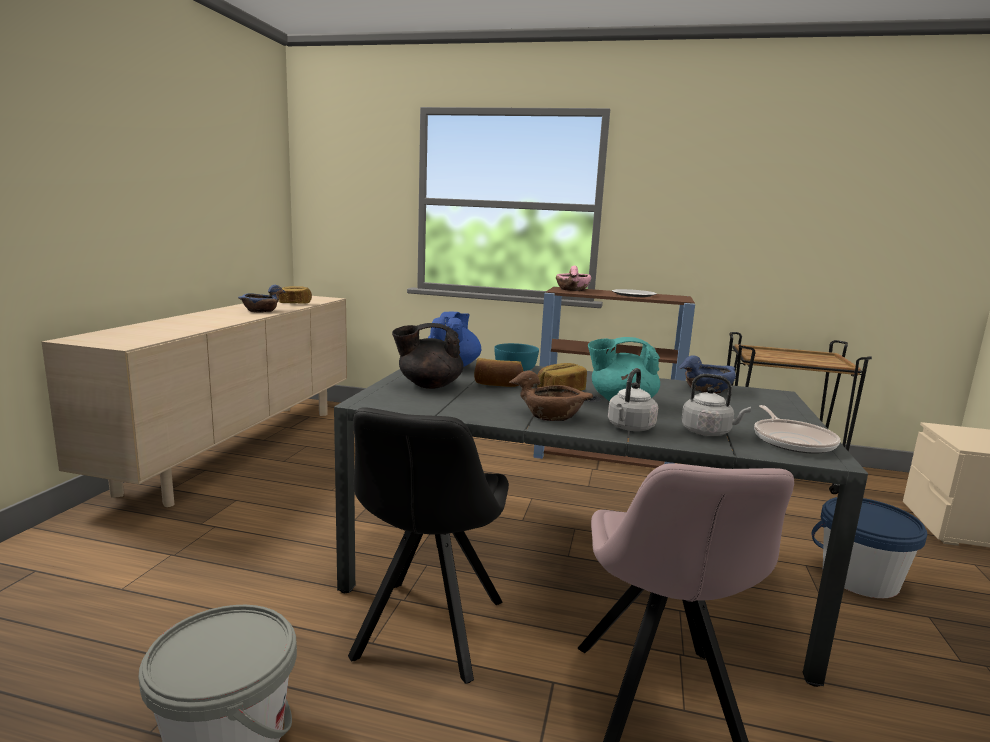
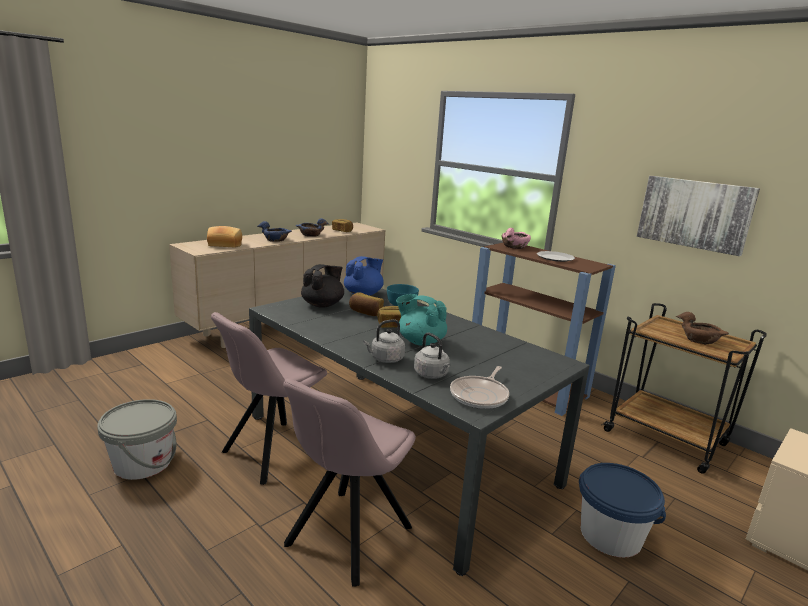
camera: 30 degrees right, 5 degrees up
black chair [348,407,509,684] -> pink chair [211,312,327,485]
black teapot [392,323,464,389] -> black teapot turned 105 degrees clockwise [301,264,344,308]
brown bowl [509,370,593,421] -> brown bowl moved to [676,312,729,345]
blue bowl [678,355,736,394] -> blue bowl moved to [257,221,292,242]
none -> bread [207,226,242,247]
none -> picture [637,176,760,256]

